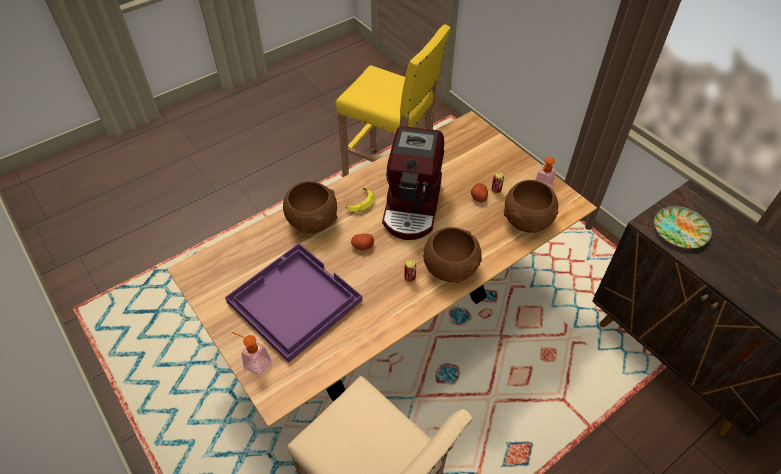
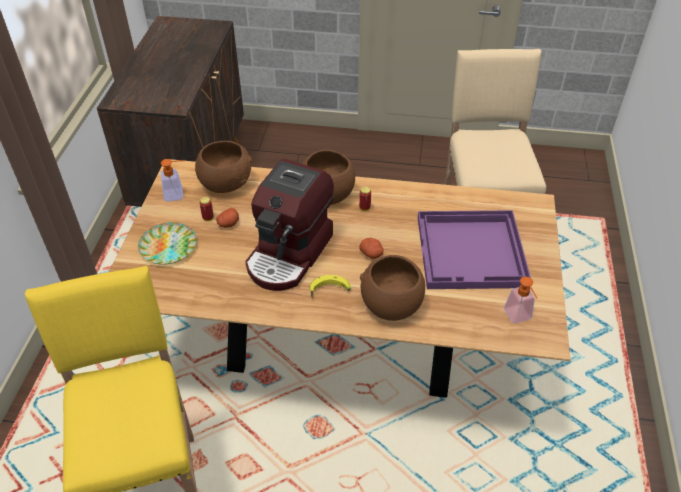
camera: 135 degrees left, 5 degrees down
soap dispenser [232,332,271,376] -> soap dispenser moved to [504,277,537,323]
coffee machine [382,126,444,240] -> coffee machine turned 150 degrees clockwise [245,159,334,291]
plate [654,206,712,249] -> plate moved to [138,222,197,265]

